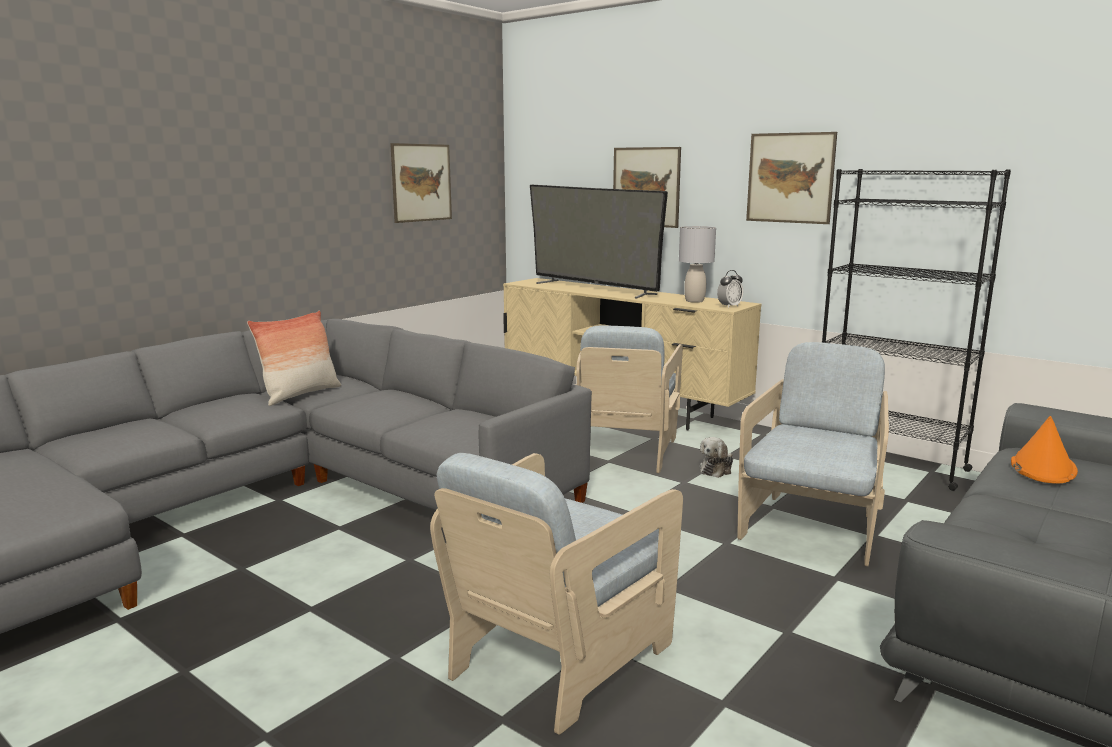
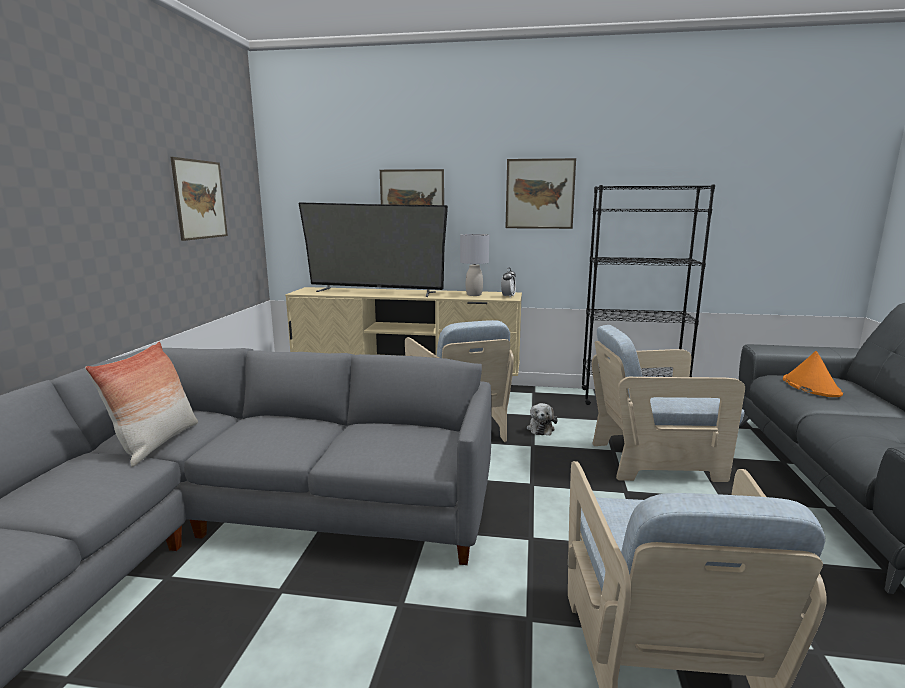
camera: 30 degrees left, 0 degrees up
beige armchair [737,342,889,566] -> beige armchair turned 90 degrees counterclockwise [592,325,745,482]

